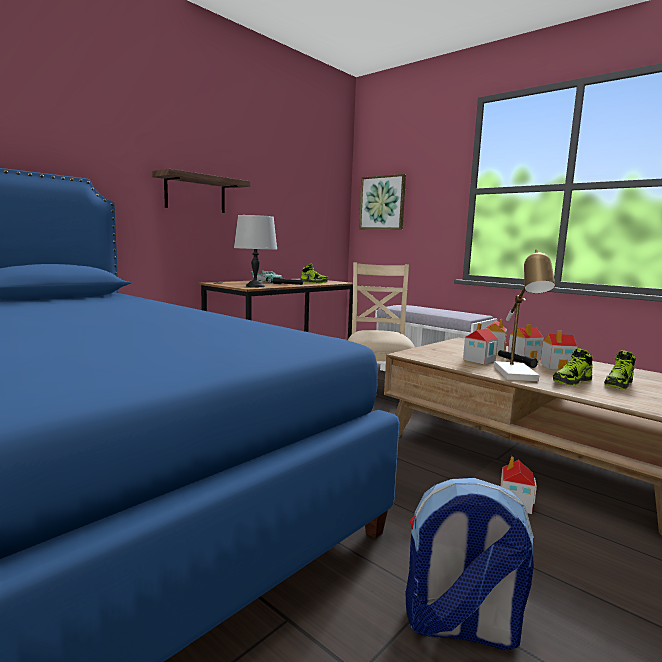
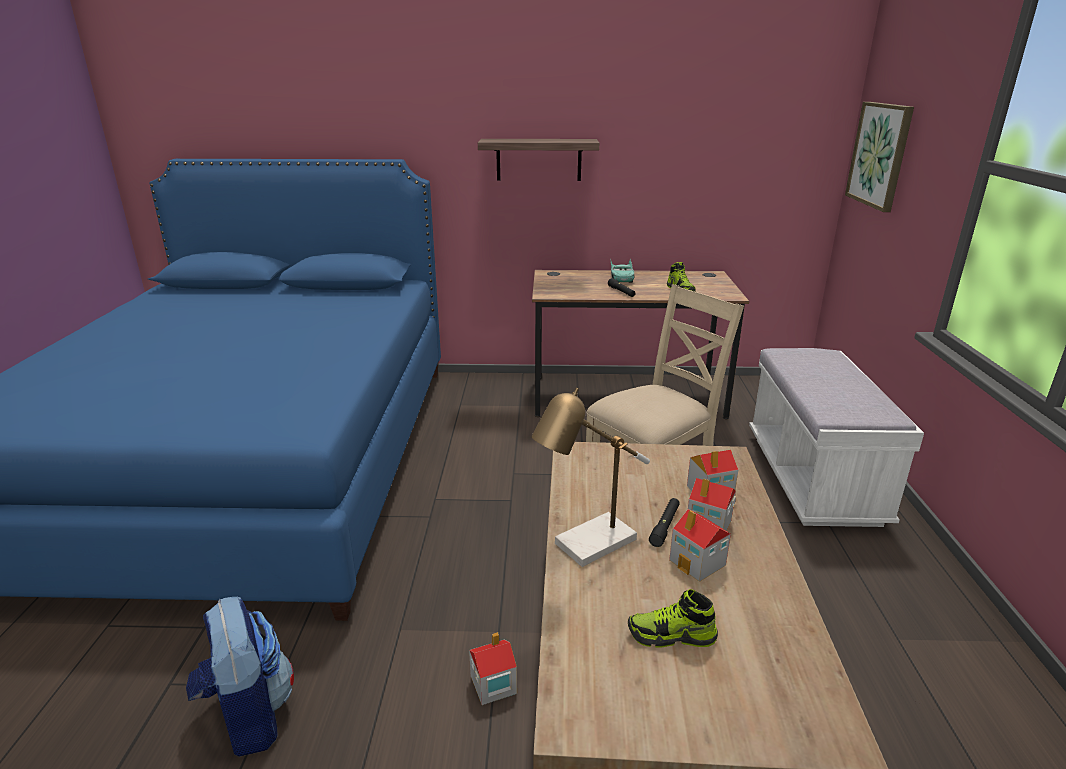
camera: 50 degrees right, 15 degrees up
grey table lamp [234,215,277,287] -> none
toy house [463,323,498,365] -> none
shoe [553,348,593,386] -> none

